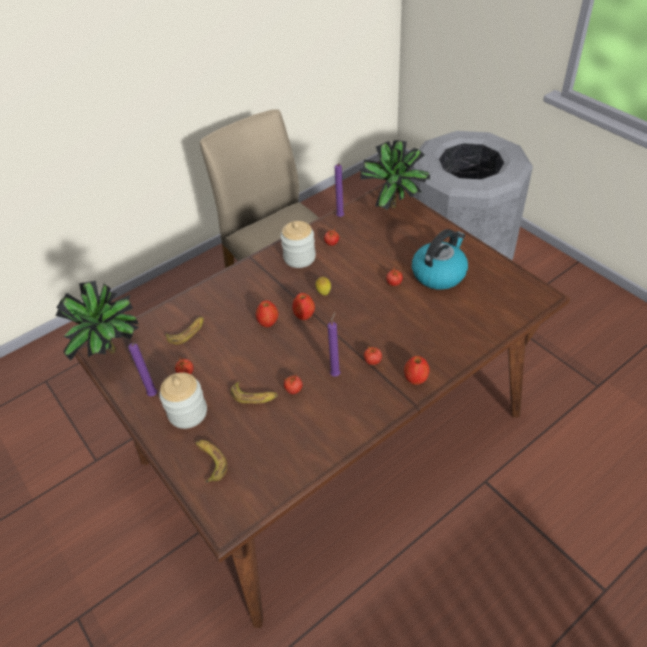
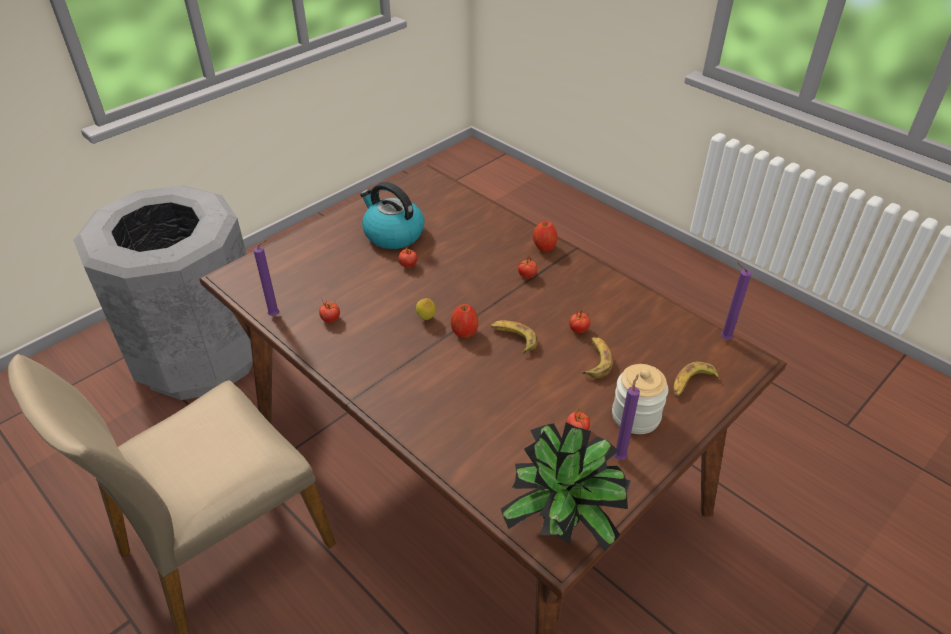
camera: 100 degrees left, 5 degrees down
banana [165,317,204,345] -> banana moved to [490,320,538,353]
apple [256,301,278,327] -> none
jar [281,221,316,268] -> none
purple candle [328,312,340,377] -> purple candle moved to [721,263,751,340]
potted plant [360,140,431,210] -> none

